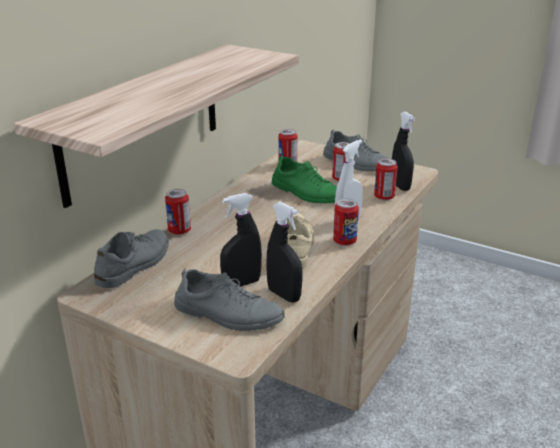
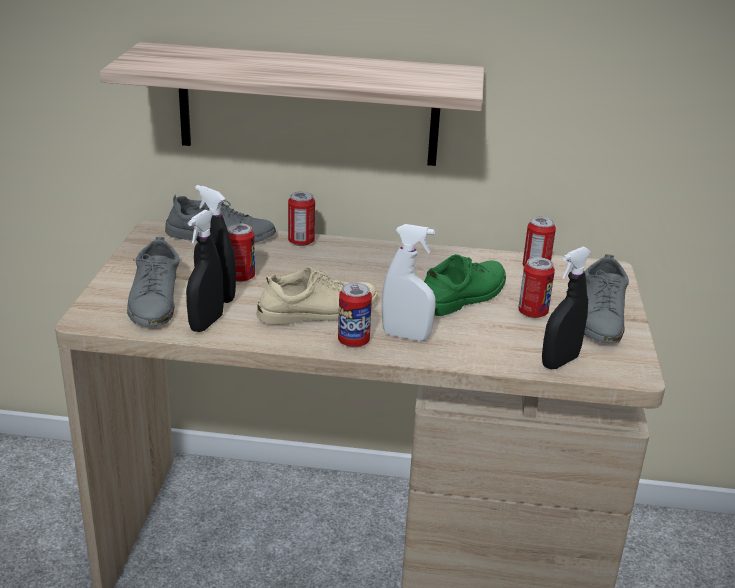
camera: 65 degrees right, 0 degrees up
green shoe [272,155,337,204] -> green shoe turned 150 degrees counterclockwise [424,254,506,316]
can [374,158,398,200] -> can moved to [227,223,255,282]

